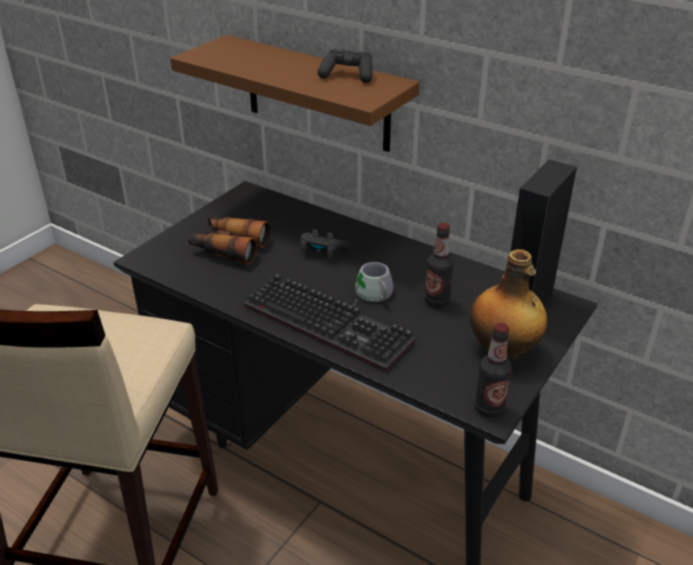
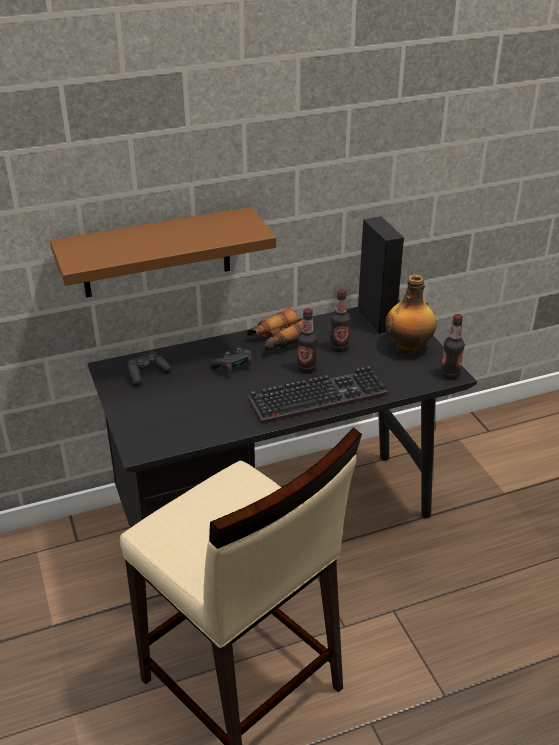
camera: 55 degrees left, 0 degrees up
binoculars [188,217,271,265] -> binoculars moved to [247,308,303,351]
black game controller [318,49,372,83] -> black game controller moved to [127,351,171,386]
grey mug [353,262,393,307] -> bottle [297,308,318,373]

